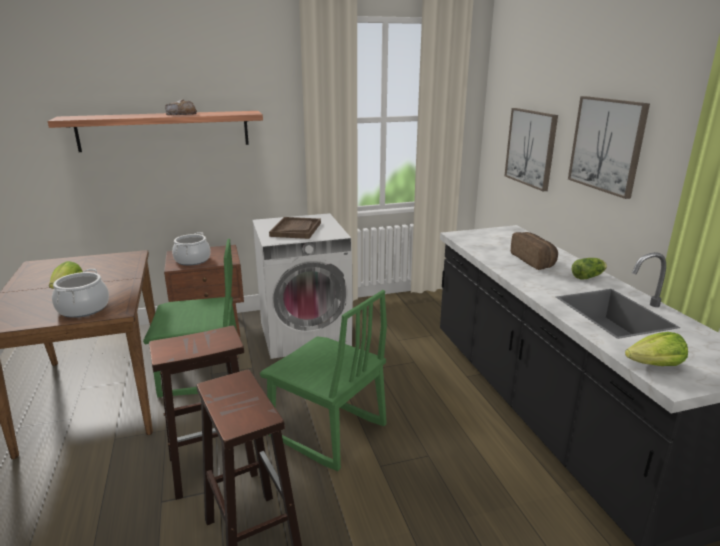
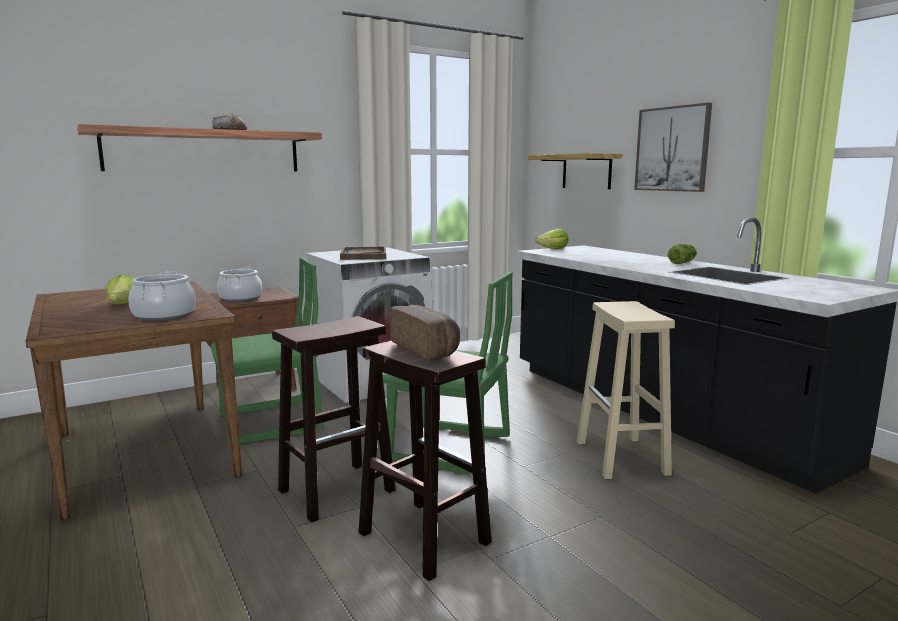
camera: 15 degrees left, 10 degrees down
picture [504,108,558,191] -> shelf [528,153,622,189]
bread [511,232,558,270] -> bread moved to [390,305,460,361]
lettuce [625,332,688,366] -> lettuce moved to [535,229,569,249]
none -> beige stool [577,301,675,479]

